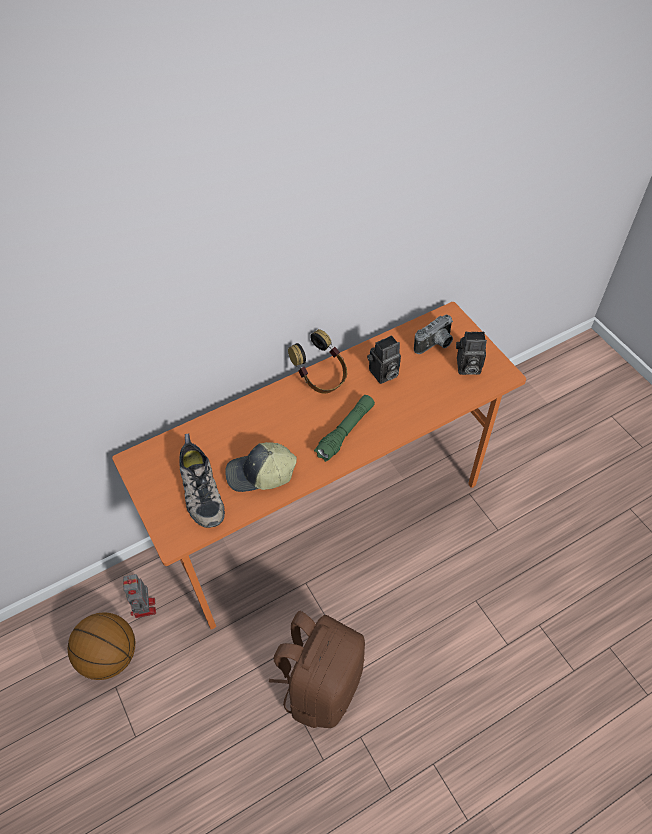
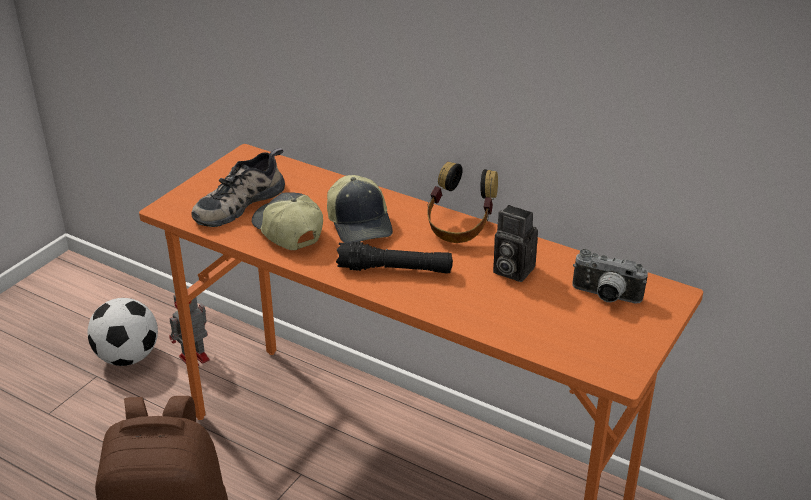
camera: 60 degrees right, 20 degrees down
basketball [67,612,135,680] -> football [87,298,158,366]
green flashlight [314,395,375,462] -> black flashlight [336,242,453,274]
camera [456,332,487,375] -> none
none -> cap [327,175,393,243]

